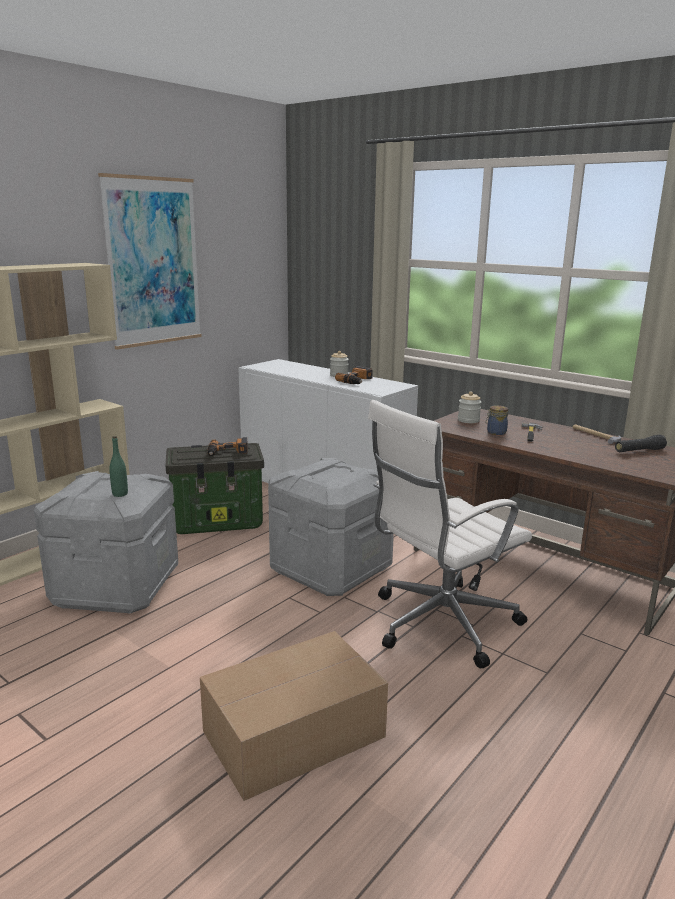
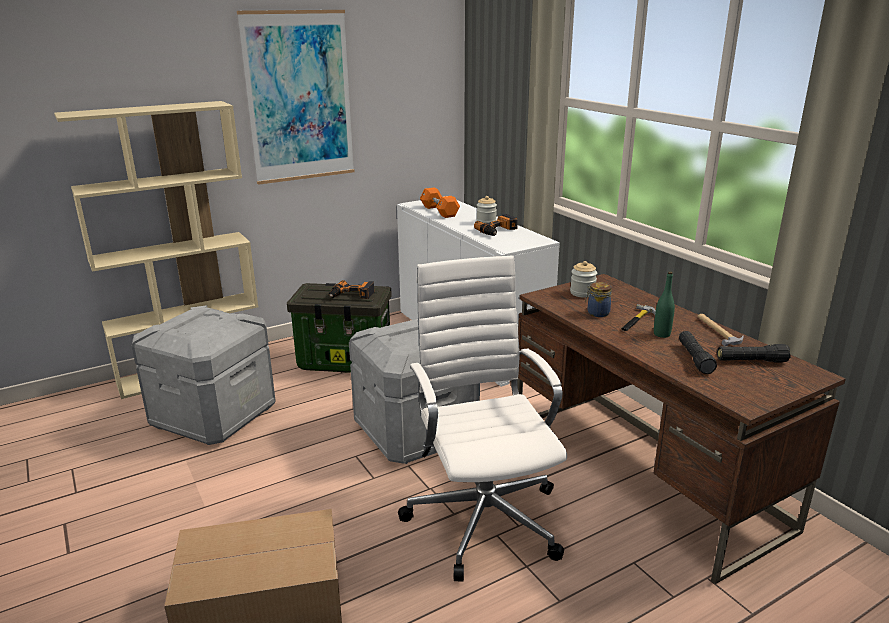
camera: 20 degrees right, 5 degrees up
green bottle [109,436,128,497] -> green bottle moved to [654,272,675,338]
white office chair [368,400,532,668] -> white office chair turned 90 degrees clockwise [398,255,567,581]
none -> orange dumbbell [420,188,460,218]
none -> black flashlight [679,331,717,374]

